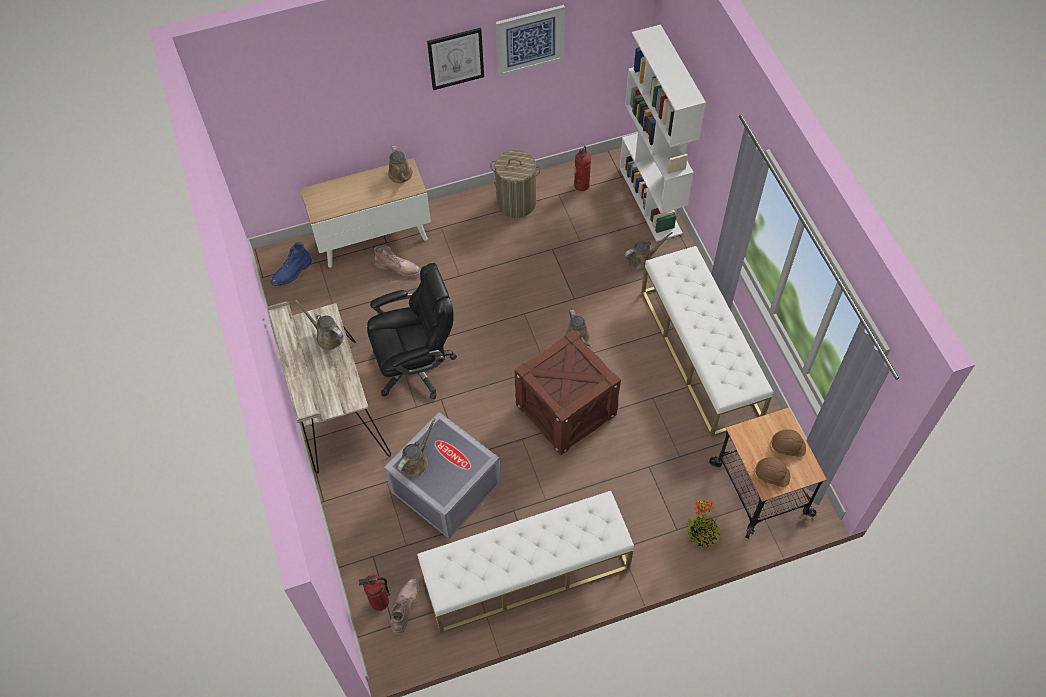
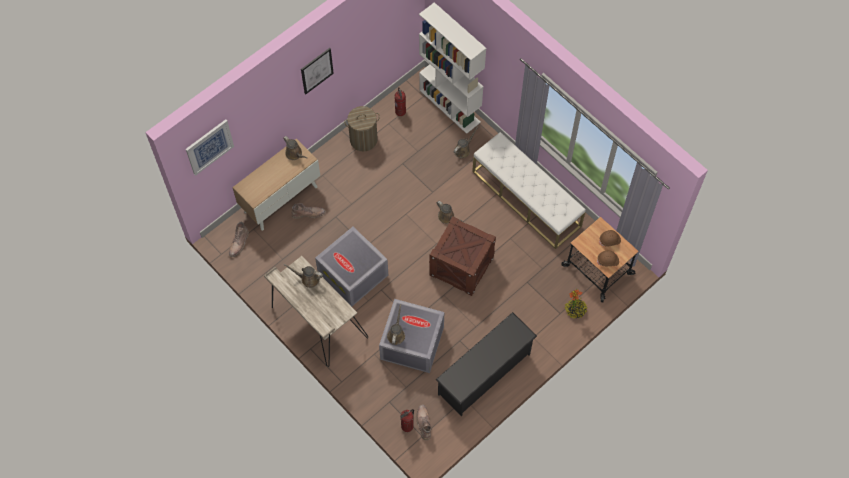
camera: 25 degrees left, 5 degrees up
blue boot [270,242,312,286] -> brown boot [229,222,249,257]
black office chair [367,263,457,399] -> grey storage box [315,227,388,307]
white bench [417,491,634,633] -> black shoe rack [436,312,537,416]
picture [495,5,565,77] -> picture moved to [186,119,234,176]

